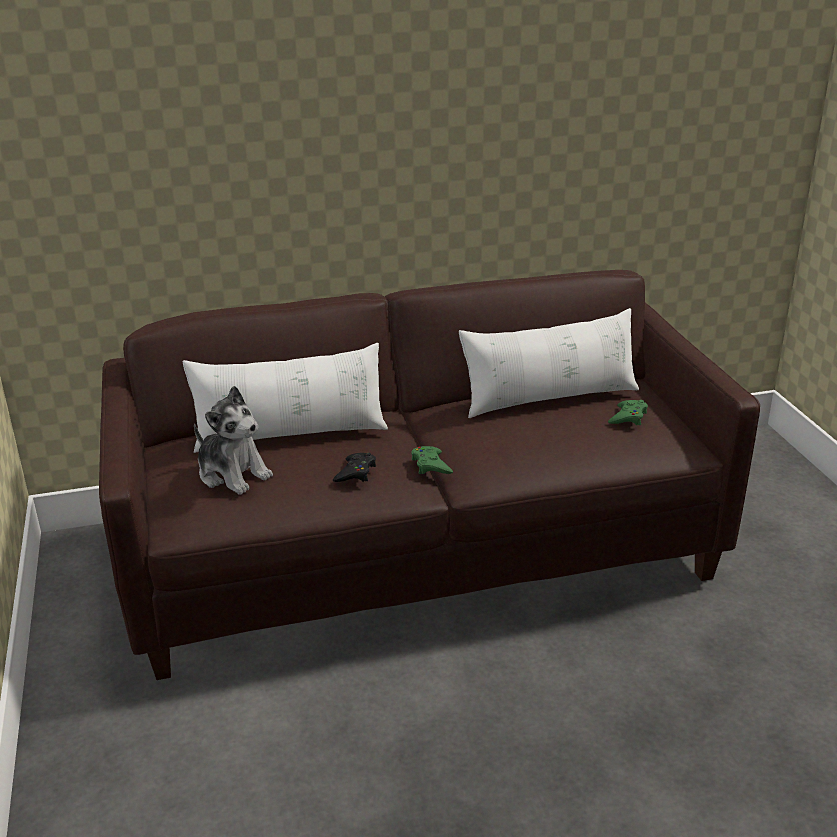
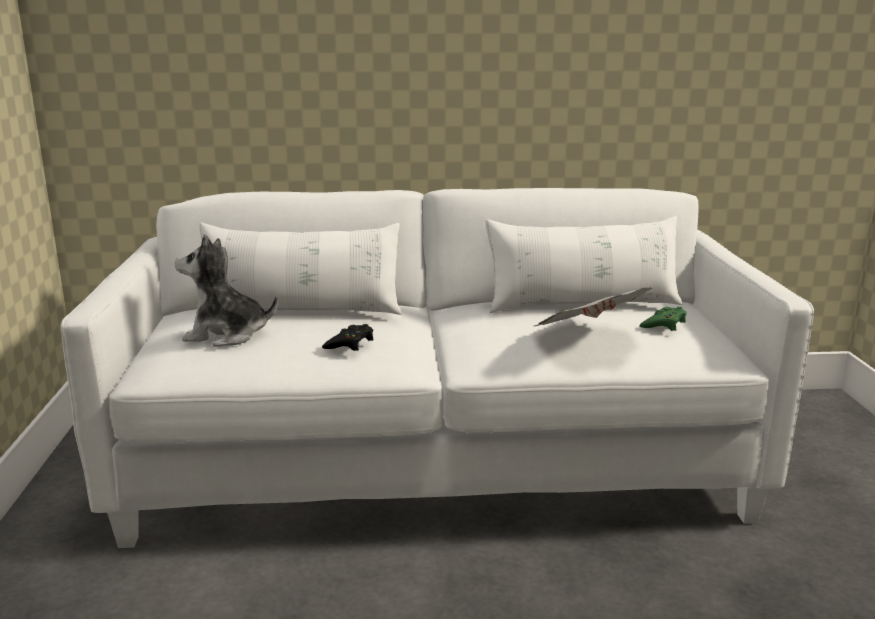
camera: 10 degrees right, 10 degrees down
brown sofa [99,270,760,680] -> white sofa [61,188,814,548]
plush toy [194,386,273,495] -> plush toy turned 135 degrees clockwise [174,234,278,347]
green game controller [411,446,453,474] -> none
none -> newspaper [534,288,652,326]

